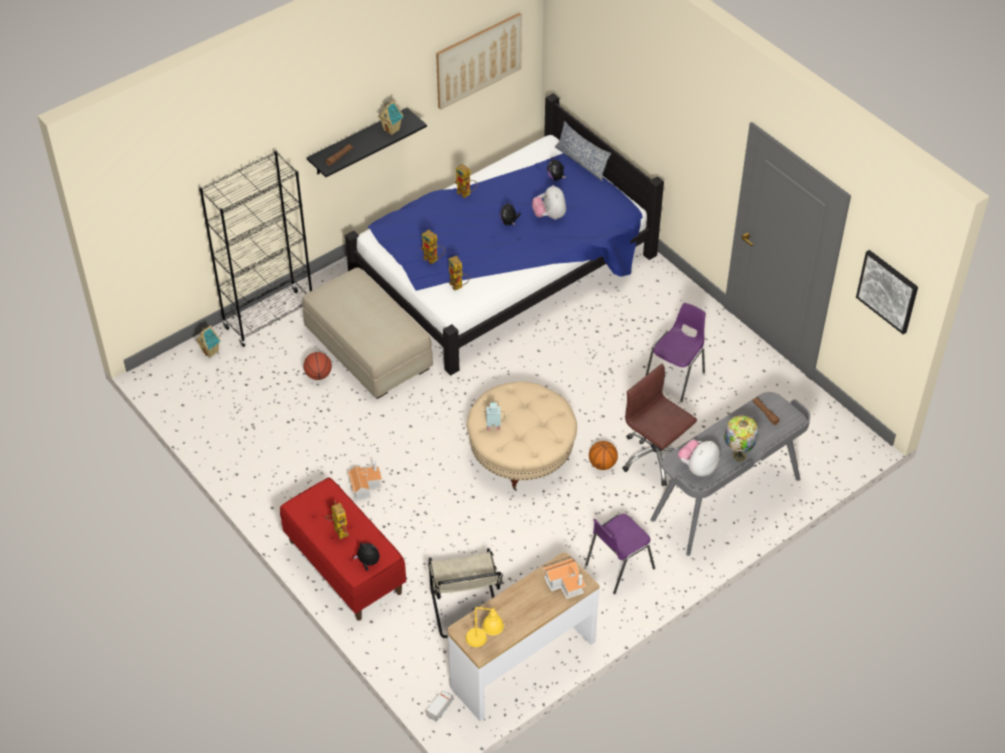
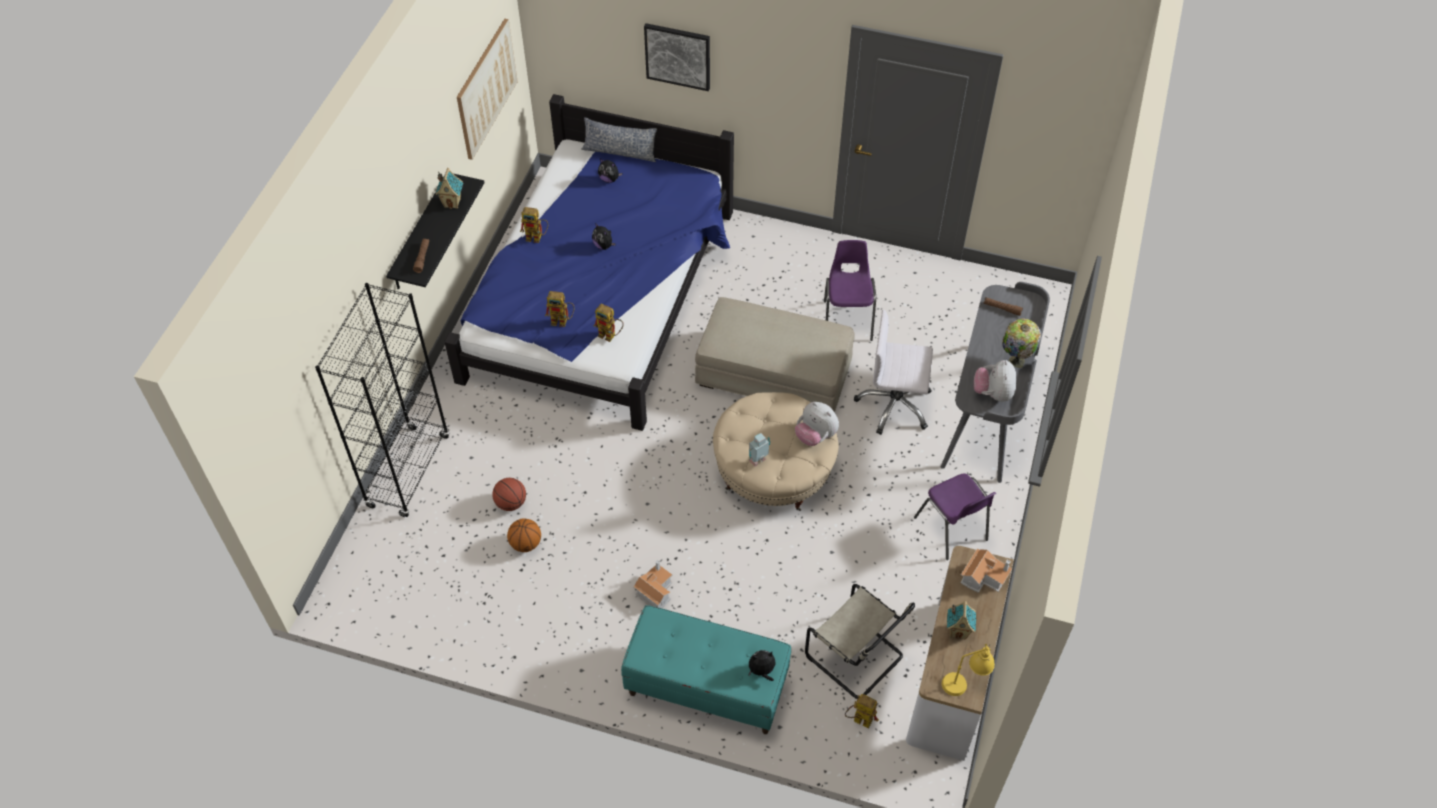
camera: 35 degrees left, 5 degrees up
toy house [196,325,221,358] -> toy house moved to [947,601,976,639]
red bench [280,477,406,621] -> turquoise bench [621,605,791,734]
beige ottoman [302,268,433,399] -> beige ottoman moved to [695,297,854,413]
toy robot [325,501,349,539] -> toy robot moved to [845,694,879,729]
toy truck [426,691,454,722] -> none
plush toy [532,185,566,220] -> plush toy moved to [795,402,839,446]
purple chair [585,514,655,594] -> purple chair turned 45 degrees counterclockwise [914,473,996,560]
basketball [589,441,618,470] -> basketball moved to [507,518,541,552]
brown office chair [622,363,697,486] -> white office chair [854,310,933,435]
picture [856,250,918,335] -> picture moved to [644,23,710,91]

